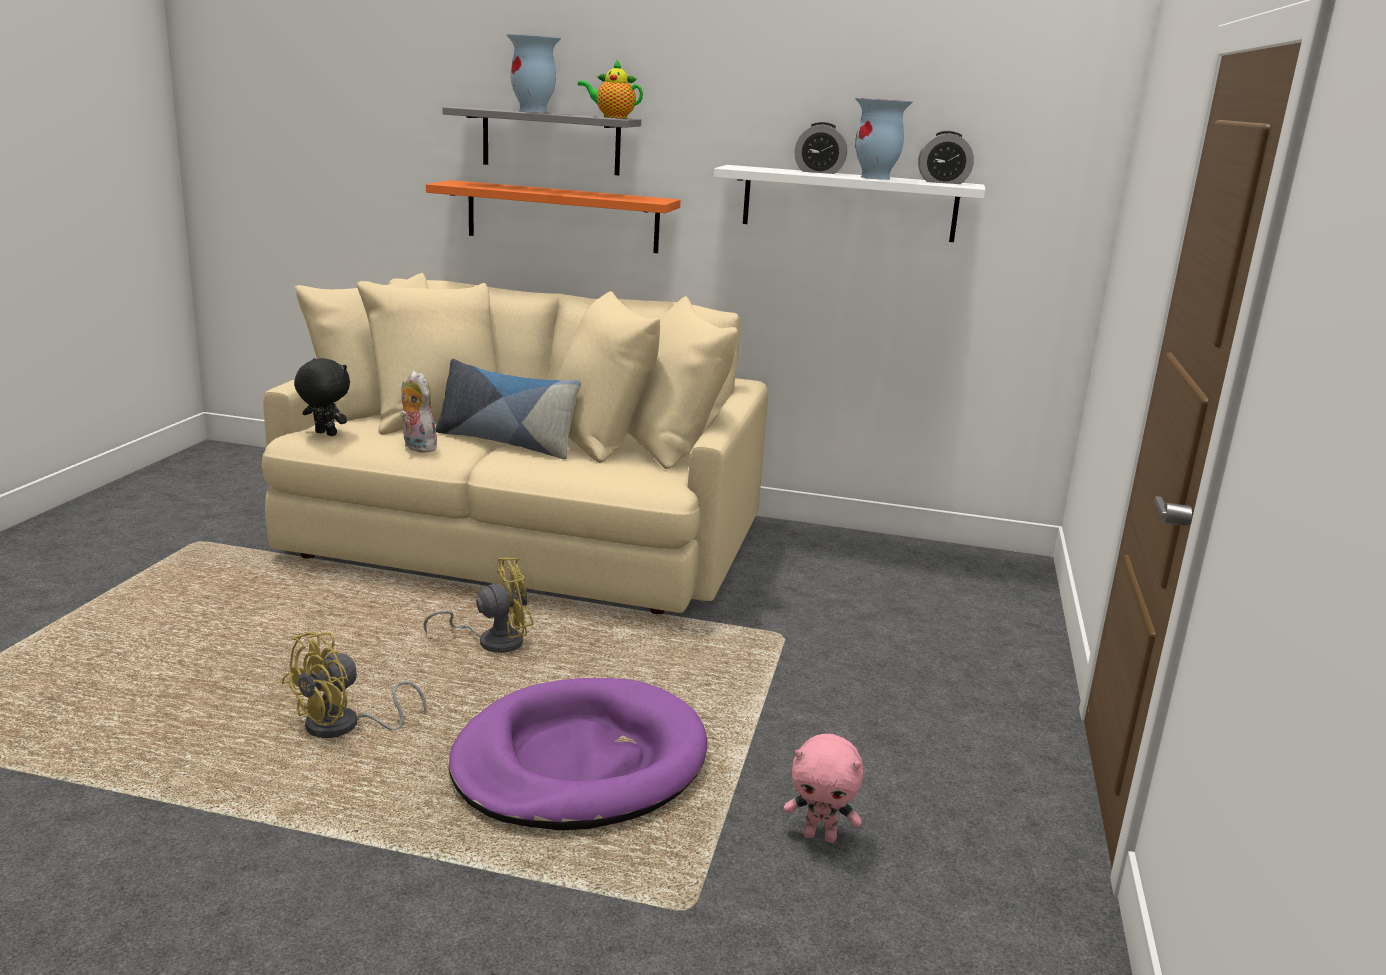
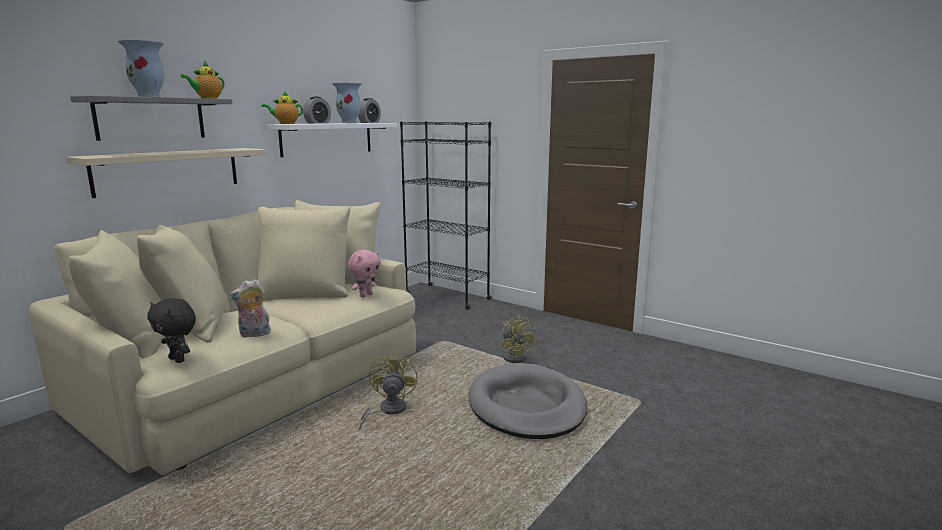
camera: 65 degrees left, 5 degrees down
yellow fan [281,632,427,738] -> yellow fan moved to [499,315,535,363]
black plush toy [294,358,350,436] -> black plush toy turned 105 degrees counterclockwise [147,298,196,363]
orange shelf [426,180,681,253] -> beige shelf [66,148,266,198]
pillow [435,359,581,459] -> none
purple dog bed [449,678,707,830] -> grey dog bed [468,363,587,439]
pink plush toy [784,734,864,843] -> pink plush toy moved to [348,250,381,297]
none -> teapot [262,91,303,124]
none -> black bookcase [400,121,492,310]

